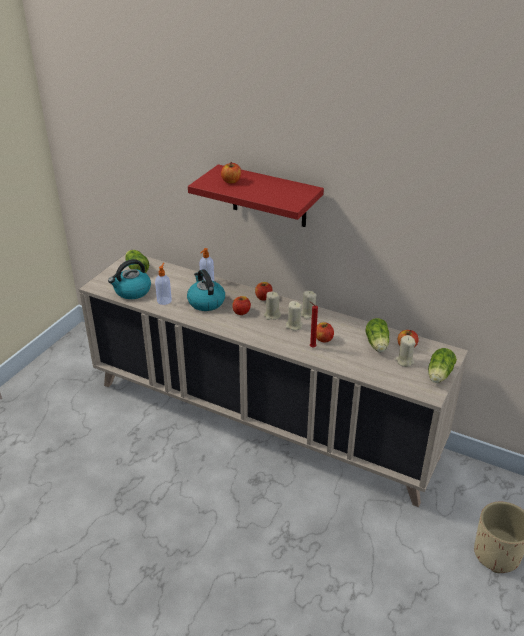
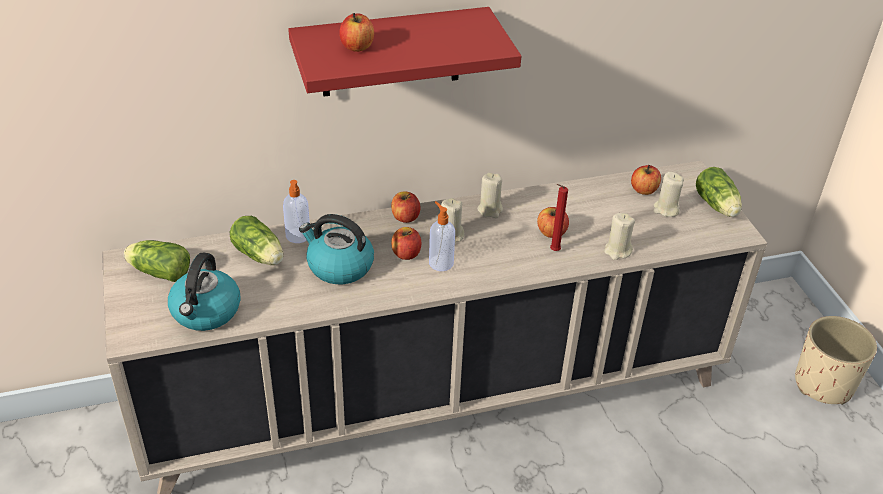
camera: 45 degrees left, 5 degrees up
soap dispenser [155,263,172,305] -> soap dispenser moved to [429,201,455,271]
beige candle [286,301,303,330] -> beige candle moved to [604,213,635,260]
lettuce [366,318,389,352] -> lettuce moved to [230,216,283,265]

